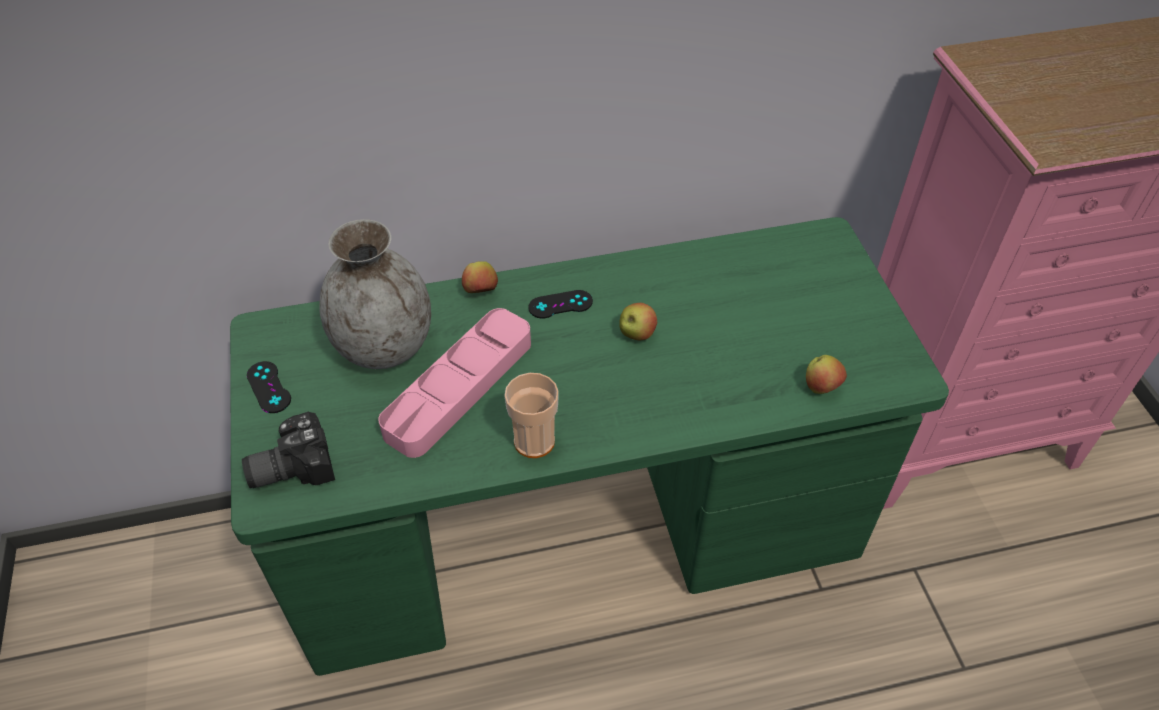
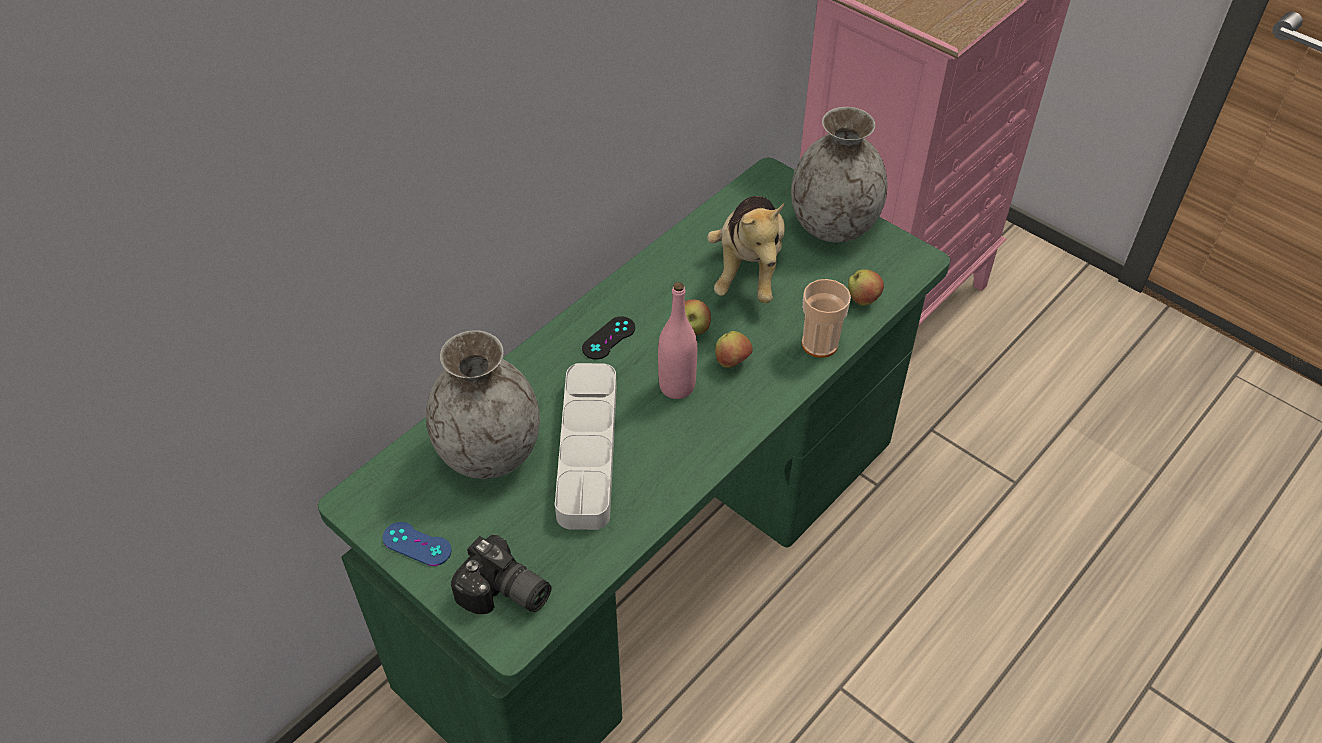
camera: 35 degrees left, 0 degrees up
camera [242,412,335,488] -> camera turned 90 degrees counterclockwise [451,535,551,614]
black game controller [247,361,291,413] -> blue game controller [383,522,452,566]
pink tray [378,308,531,458] -> grey tray [555,363,617,530]
apple [462,261,498,293] -> apple moved to [715,331,753,368]
cup [504,373,559,458] -> cup moved to [802,279,851,358]
none -> pink bottle [658,282,697,399]
none -> plush toy [707,196,785,303]
none -> grey vase [791,107,887,243]

